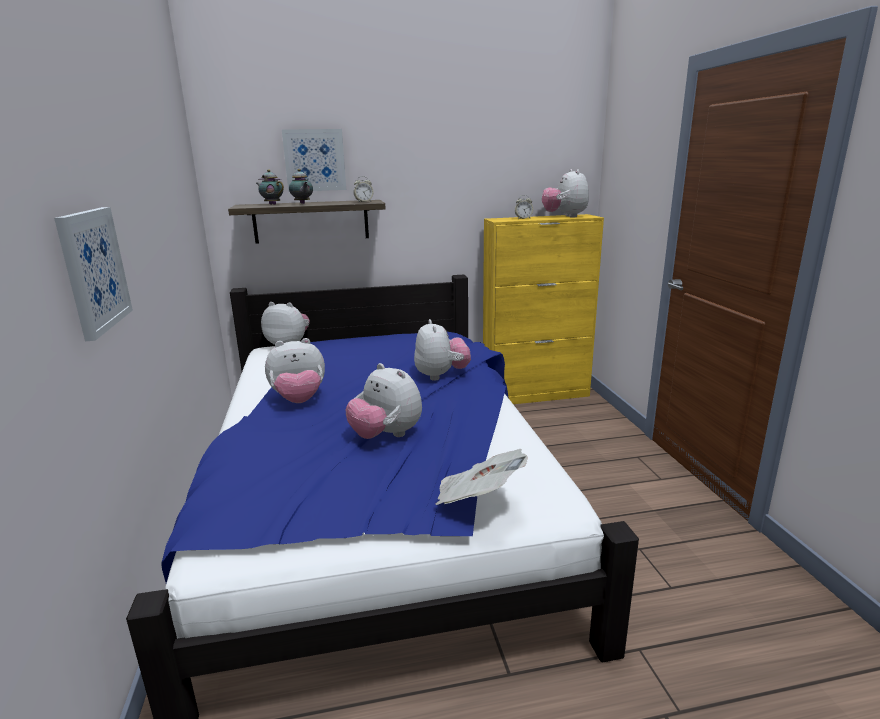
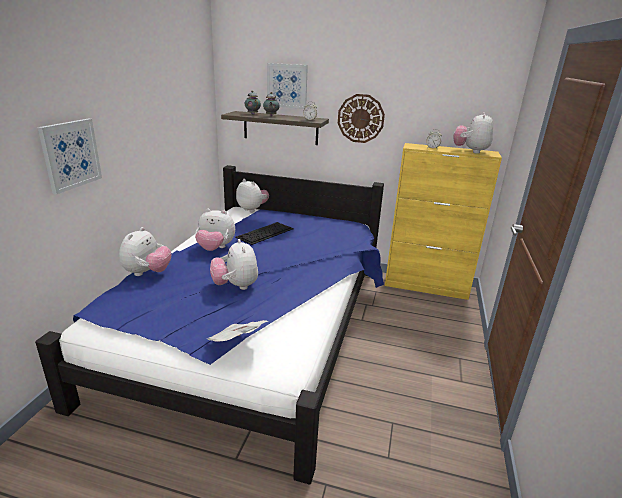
camera: 25 degrees right, 5 degrees up
plush toy [414,319,471,381] -> plush toy moved to [119,227,171,276]
none -> keyboard [235,222,294,245]
none -> wall clock [338,94,385,143]

